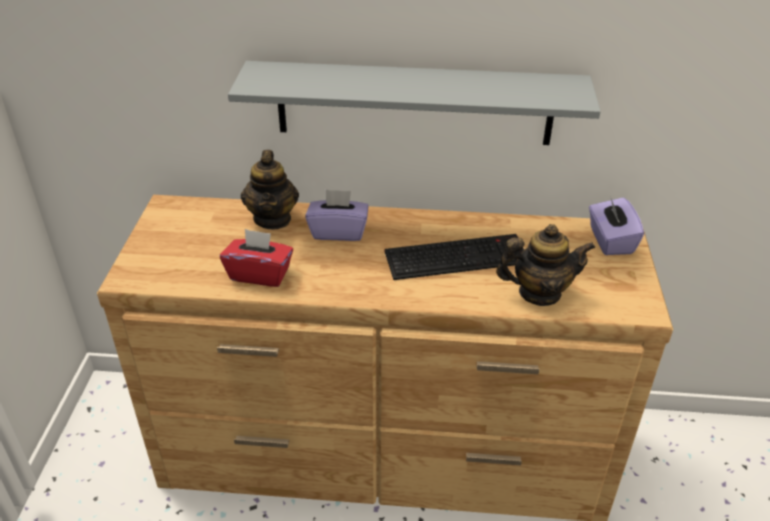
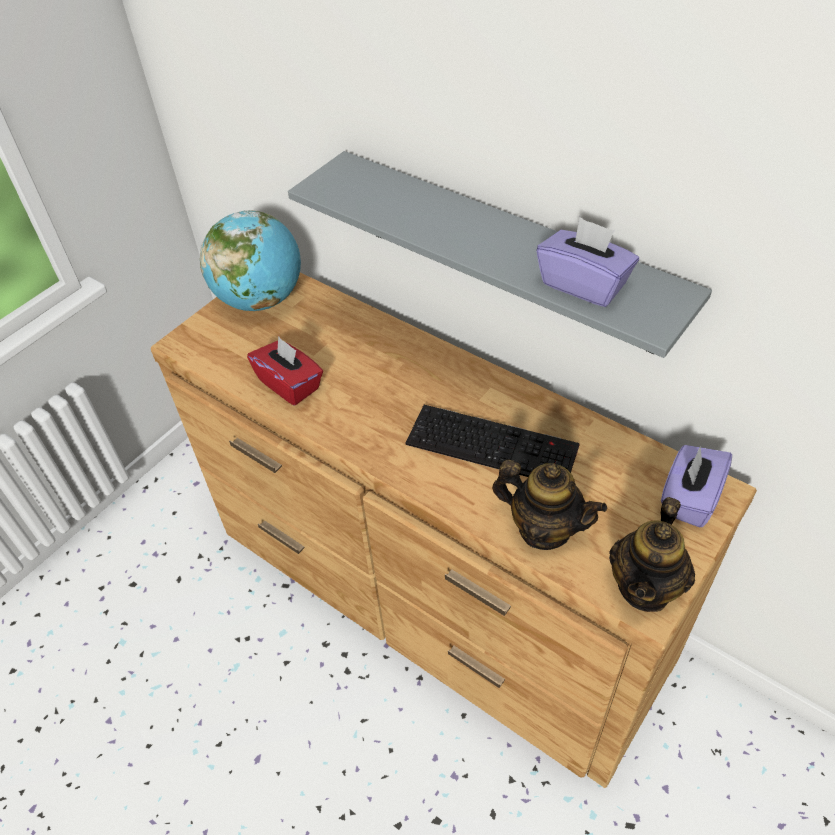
camera: 35 degrees right, 10 degrees up
teapot [241,150,299,230] -> teapot moved to [609,497,695,612]
purple tissue box [305,189,369,241] -> purple tissue box moved to [537,217,639,307]
none -> globe [200,210,301,311]

